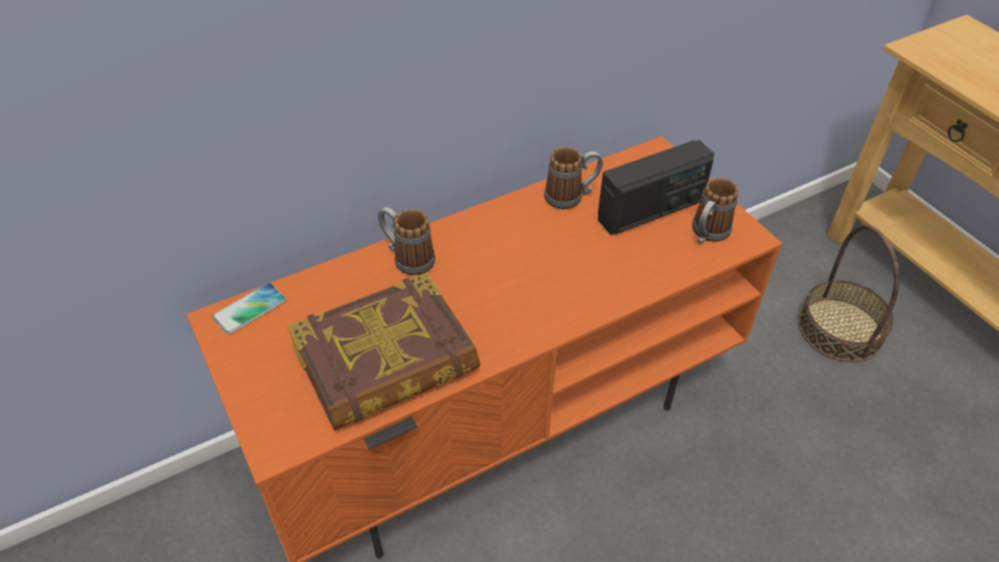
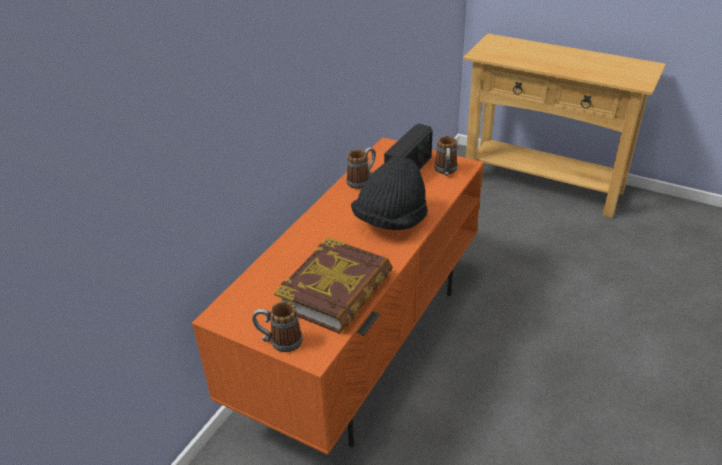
camera: 30 degrees left, 10 degrees down
phone [212,283,286,335] -> none
mug [378,207,435,275] -> mug moved to [252,301,303,352]
basket [798,224,900,362] -> none
none -> black hat [351,156,428,230]

